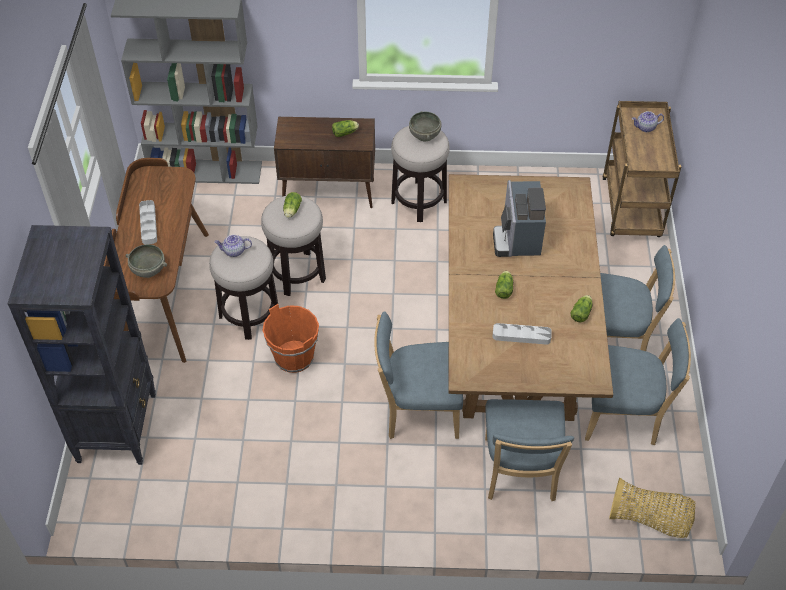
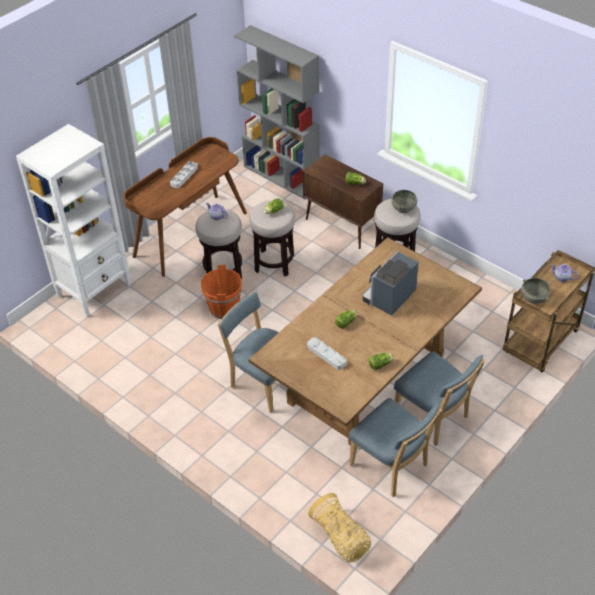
camera: 40 degrees right, 5 degrees down
black bookcase [7,225,156,465] -> white bookcase [16,124,131,318]
grey bowl [125,244,167,278] -> grey bowl moved to [521,278,551,304]
blue chair [485,399,574,501] -> none

